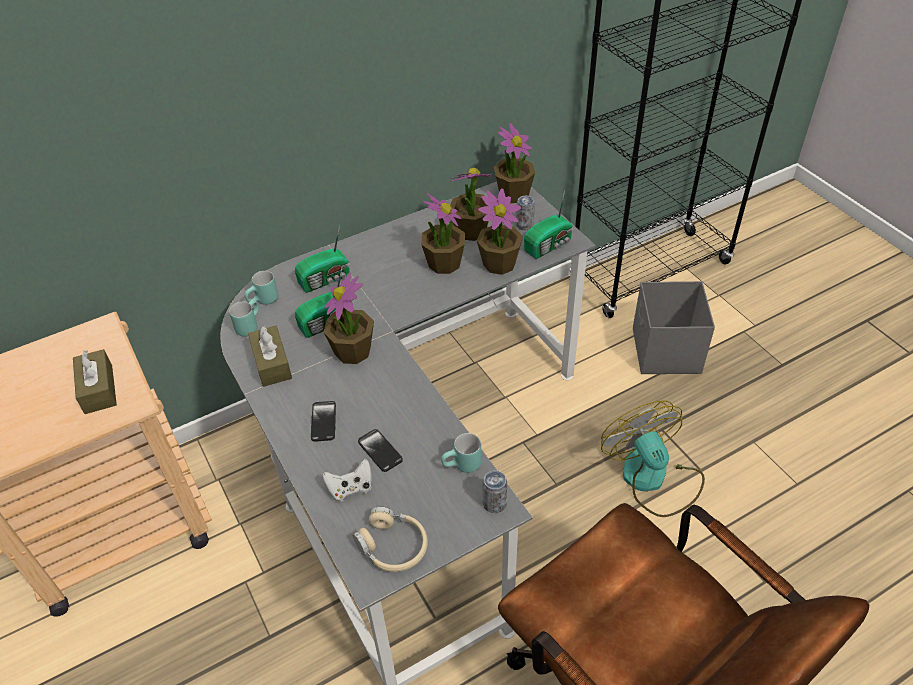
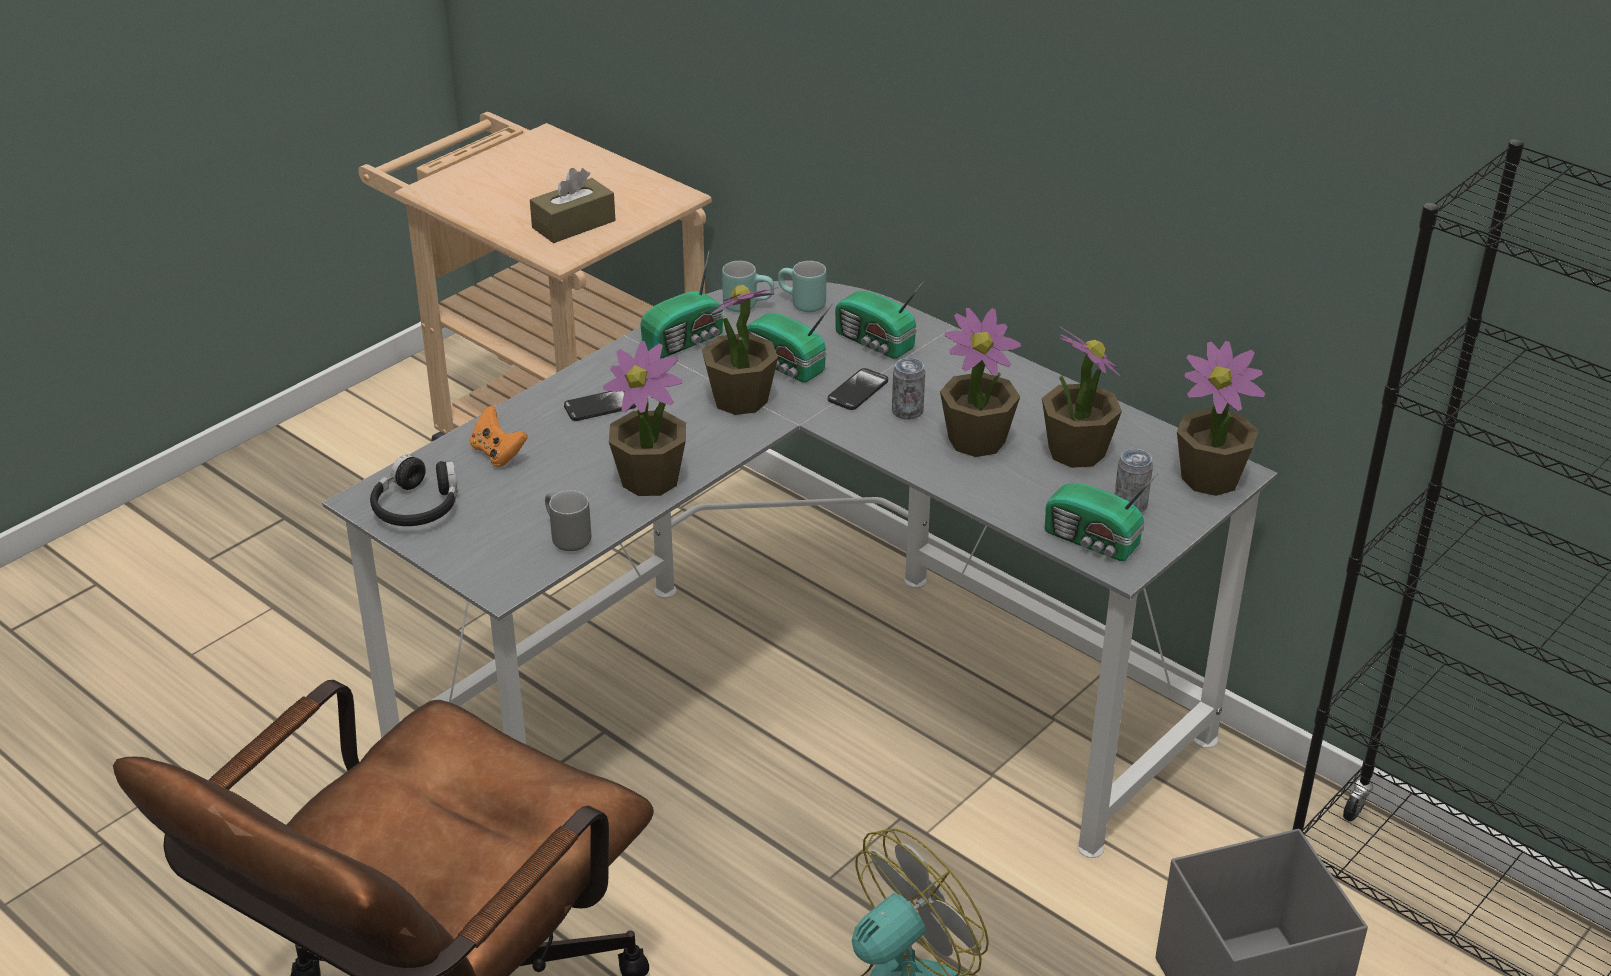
camera: 70 degrees right, 10 degrees down
brown tissue box [248,326,292,387] -> radio [640,251,724,358]
white game controller [323,459,372,501] -> orange game controller [470,406,527,467]
beige headphones [353,507,428,572] -> black headphones [370,455,458,526]
phone [358,429,403,472] -> phone moved to [828,368,888,410]
turquoise mug [441,433,481,473] -> grey mug [545,490,591,551]
potted plant [477,188,523,275] -> potted plant moved to [603,341,686,496]
can [483,470,507,513] -> can moved to [892,358,925,420]

